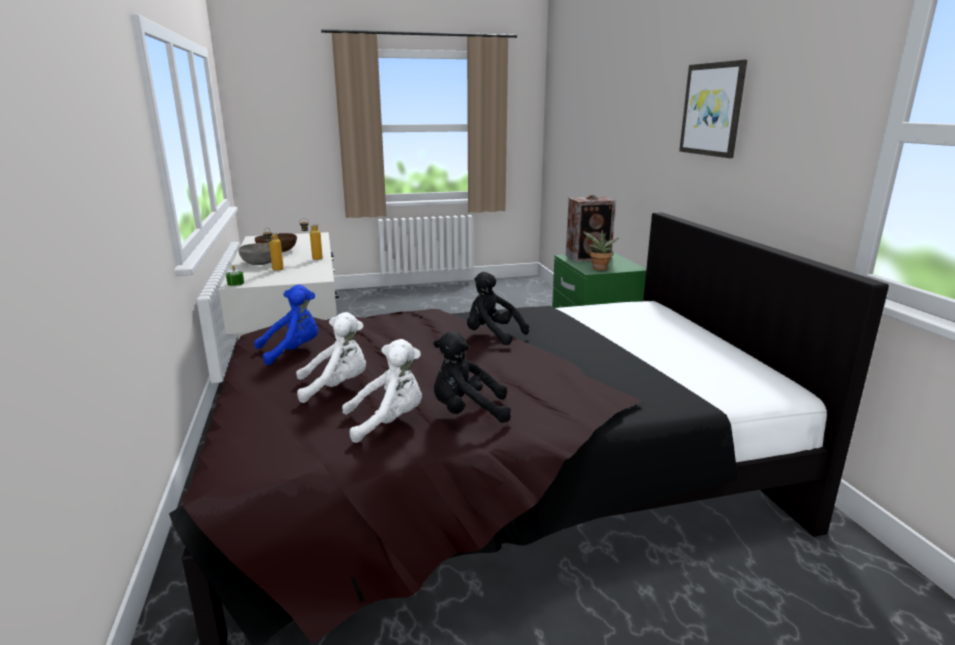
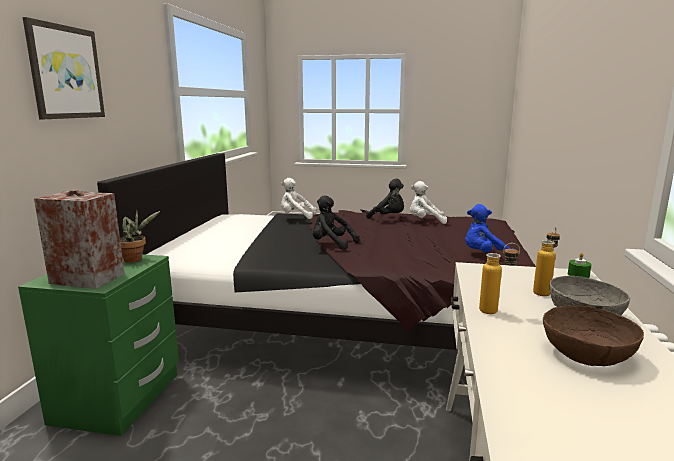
camera: 155 degrees left, 5 degrees down
white plush toy [296,312,366,403] -> white plush toy moved to [281,178,317,219]
black plush toy [467,272,529,345] -> black plush toy turned 150 degrees clockwise [313,195,359,250]

